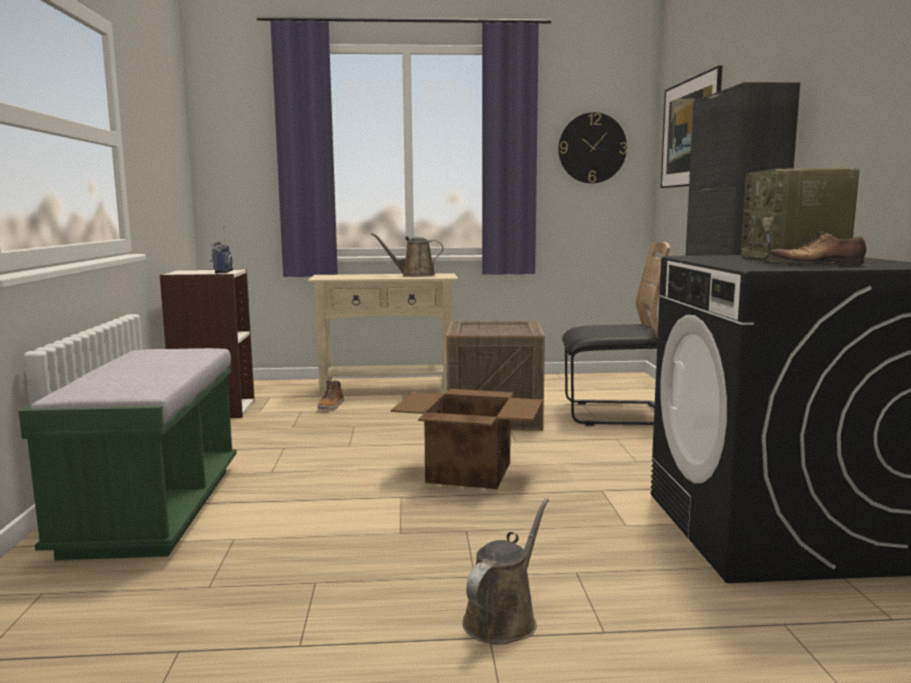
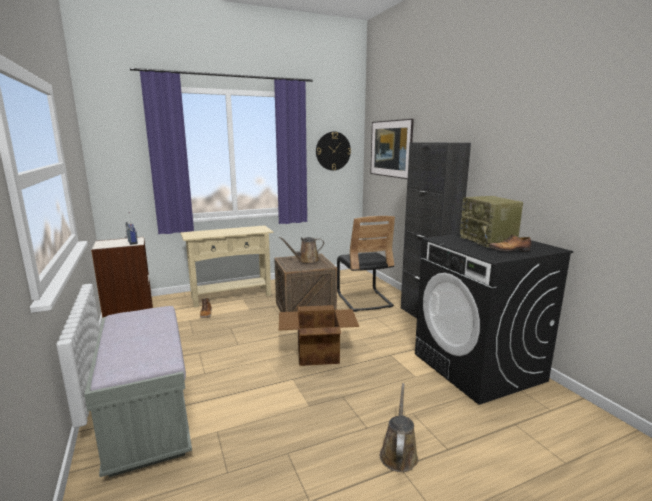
camera: 20 degrees left, 5 degrees up
green bench [19,348,237,561] -> grey bench [84,306,192,477]
brown watering can [371,233,443,277] -> brown watering can moved to [279,237,324,264]
black chair [562,242,670,426] -> black chair turned 90 degrees clockwise [337,216,395,312]

